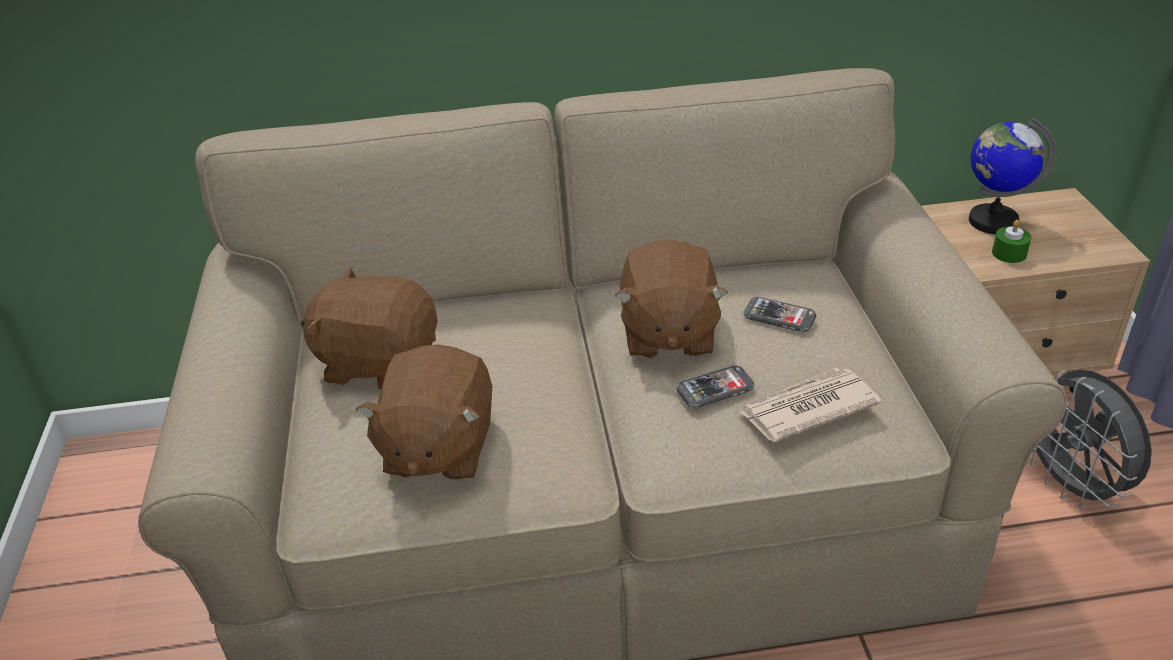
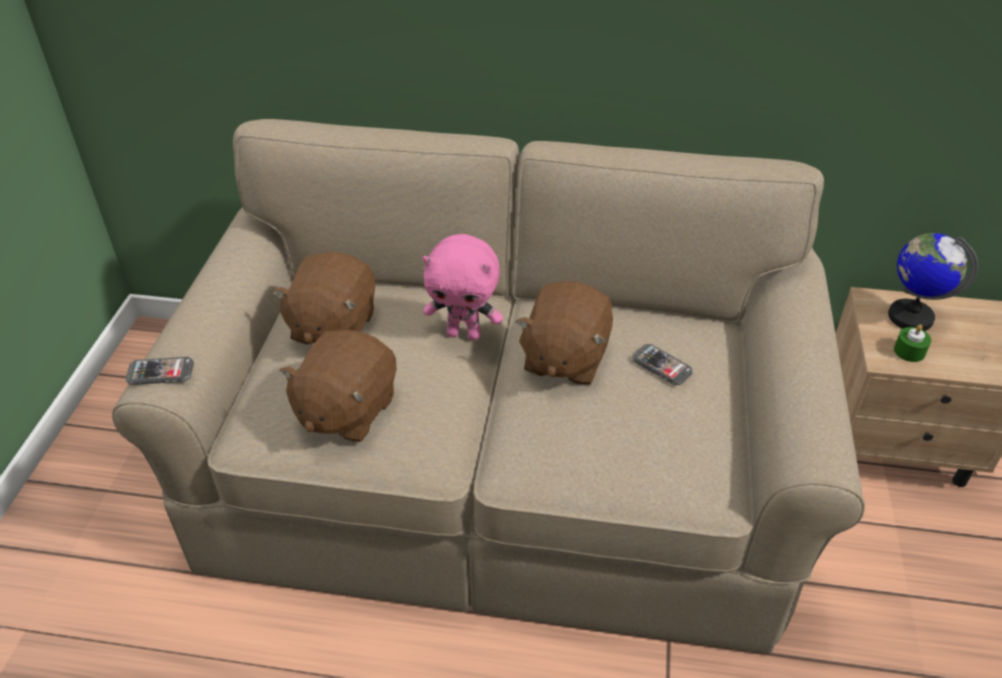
camera: 15 degrees right, 5 degrees up
brown plush toy [301,267,437,390] -> brown plush toy turned 105 degrees counterclockwise [273,252,376,345]
phone [677,365,754,408] -> phone moved to [126,357,194,385]
newspaper [739,368,882,442] -> none
grey fan [1031,369,1152,508] -> none
none -> pink plush toy [422,234,503,340]

